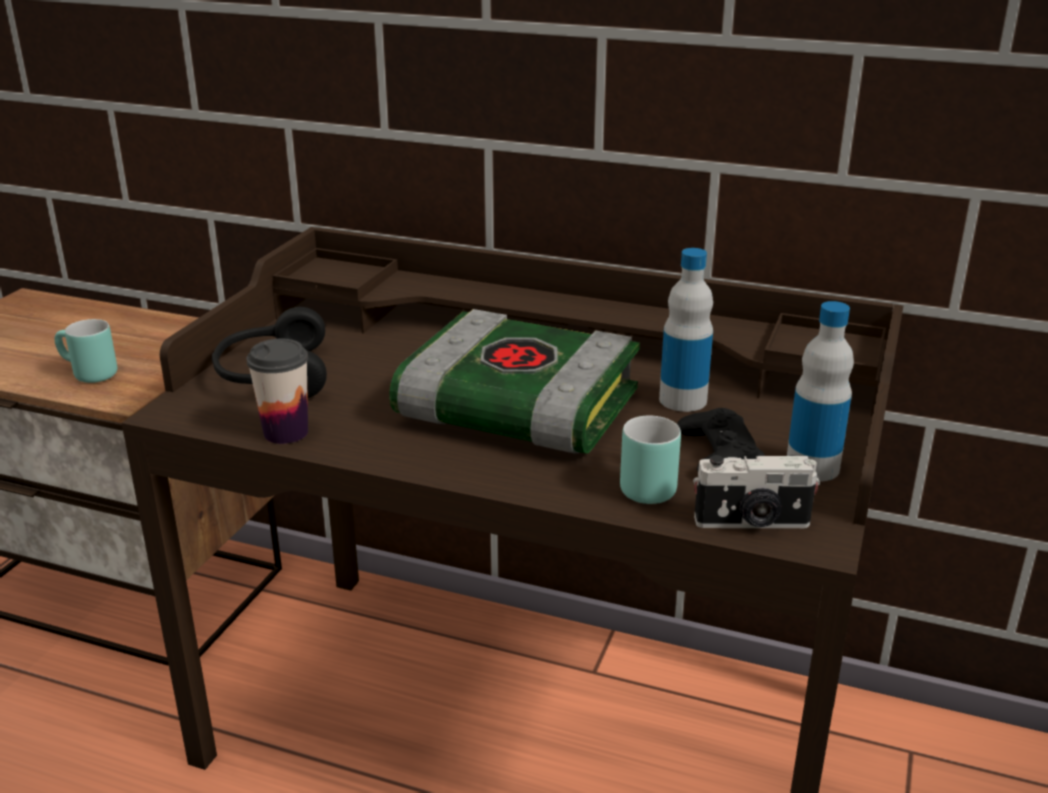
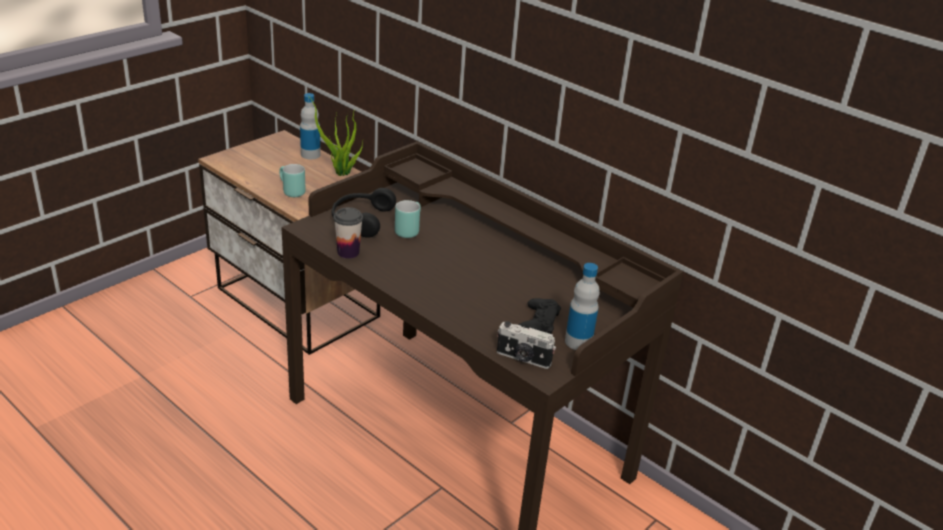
camera: 20 degrees right, 5 degrees up
book [389,309,640,454] -> none
turquoise mug [620,416,681,504] -> turquoise mug moved to [395,200,421,238]
bottle [659,248,713,412] -> bottle moved to [300,93,321,159]
none -> potted plant [308,95,362,176]

